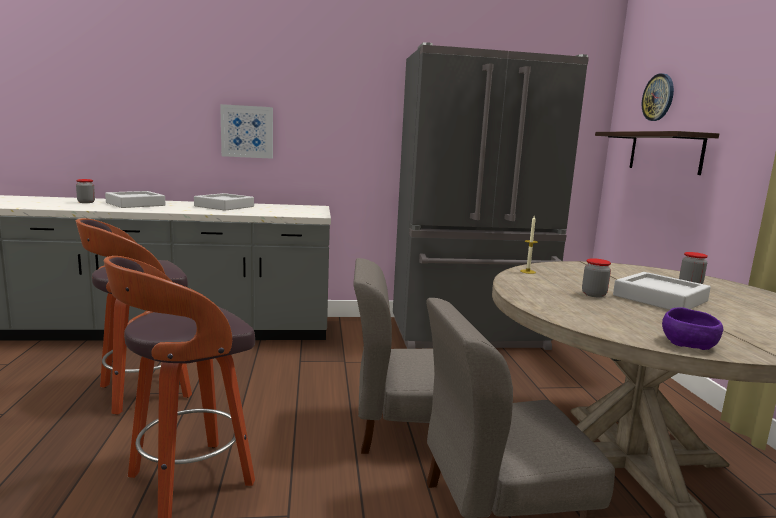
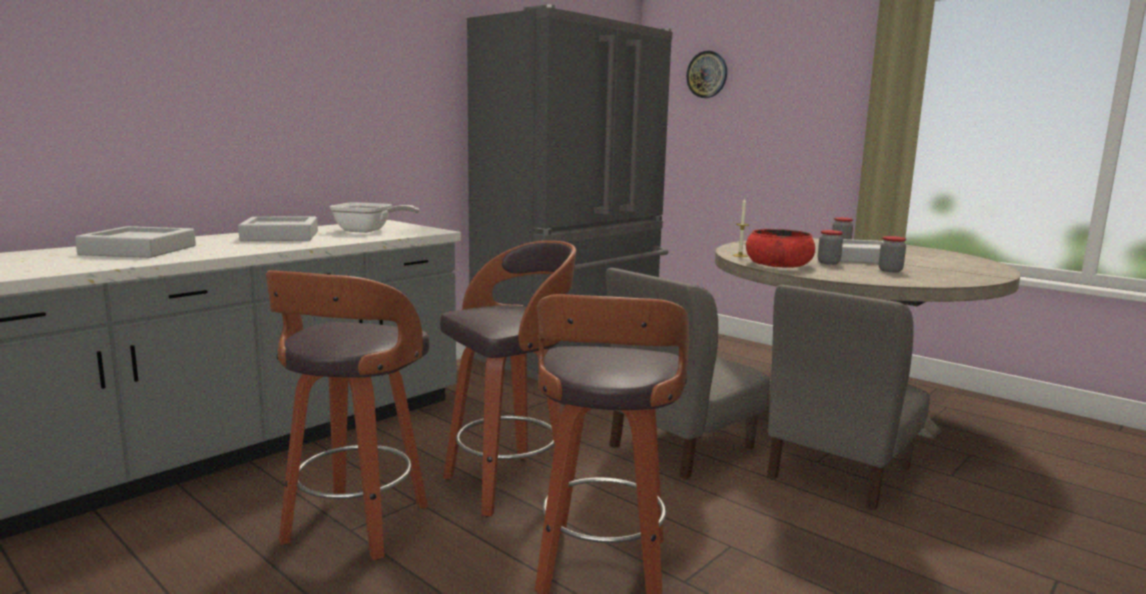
camera: 40 degrees left, 0 degrees up
jar [76,179,95,203] -> jar moved to [879,236,906,272]
picture [220,104,273,159] -> none
shelf [595,131,719,175] -> none
purple bowl [662,307,723,350] -> none
none -> frying pan [329,202,419,233]
none -> stool [440,241,576,517]
none -> red bowl [746,229,815,268]

